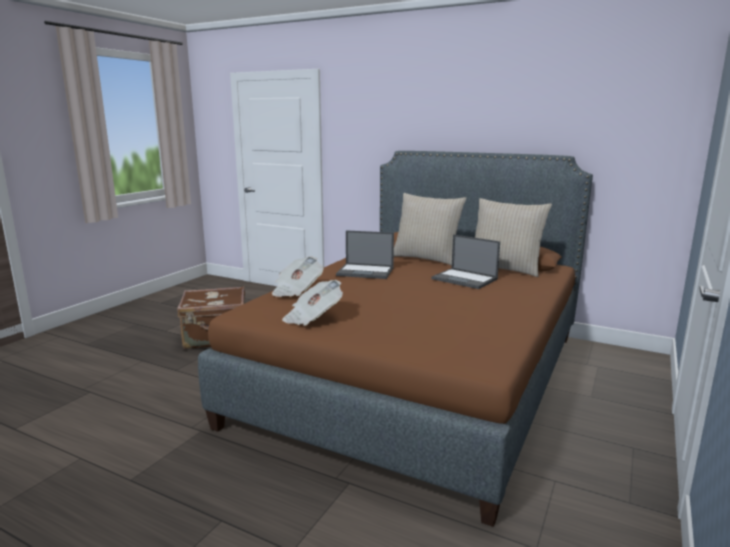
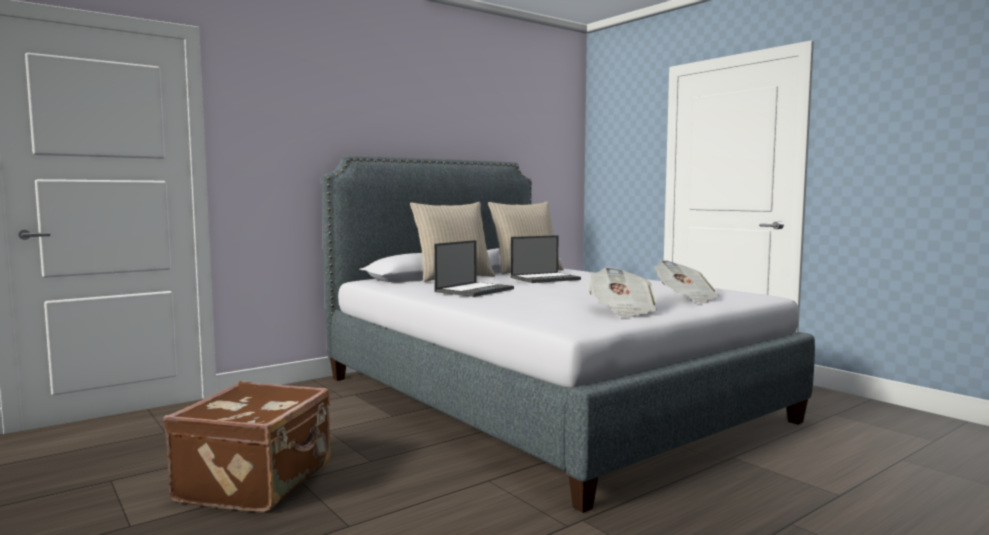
camera: 65 degrees left, 10 degrees down
brown bed [198,151,593,527] -> grey bed [321,156,815,513]
newspaper [272,256,323,297] -> newspaper moved to [654,260,719,304]

